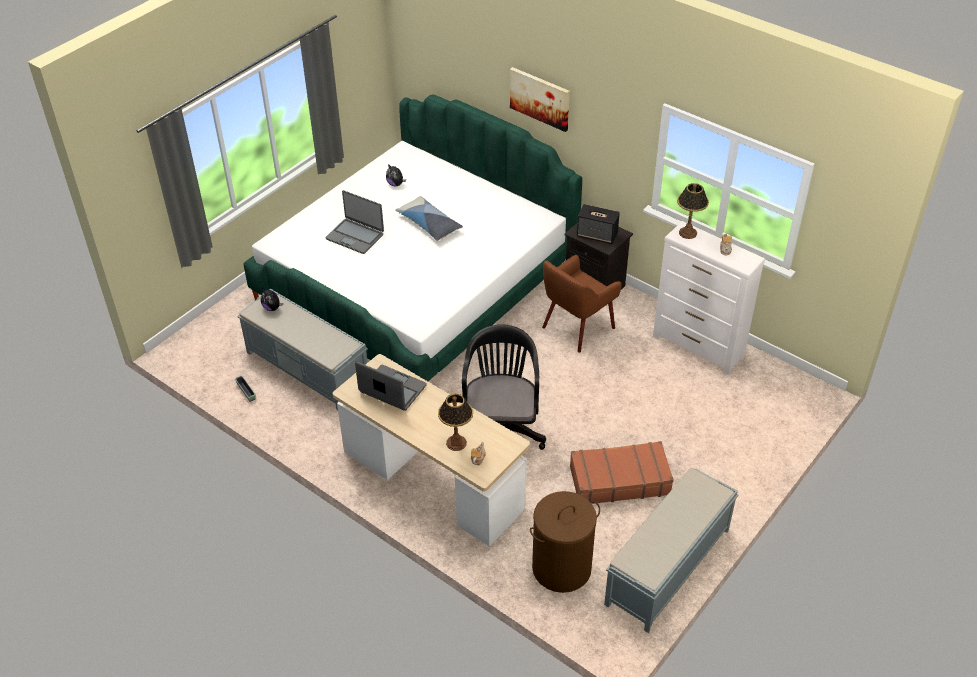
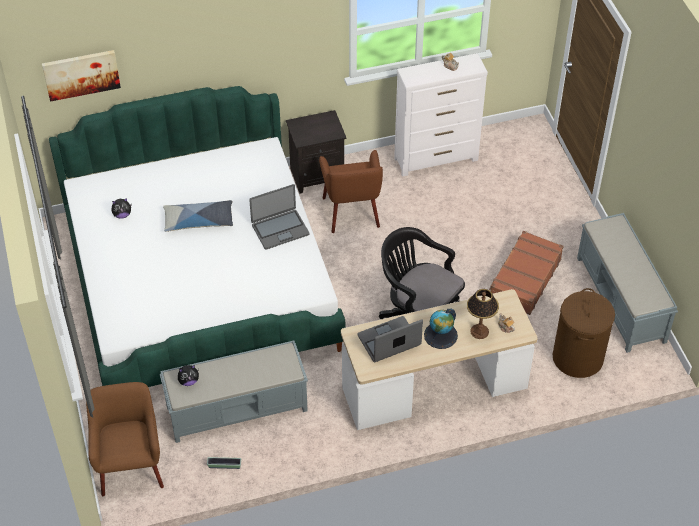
camera: 55 degrees left, 5 degrees up
laptop [326,190,384,254] -> laptop moved to [249,184,309,249]
picture [510,67,570,132] -> picture moved to [42,50,121,102]
speaker [577,204,620,244] -> none
table lamp [677,183,709,239] -> none
none -> brown armchair [86,382,164,496]
none -> globe [424,308,458,349]

